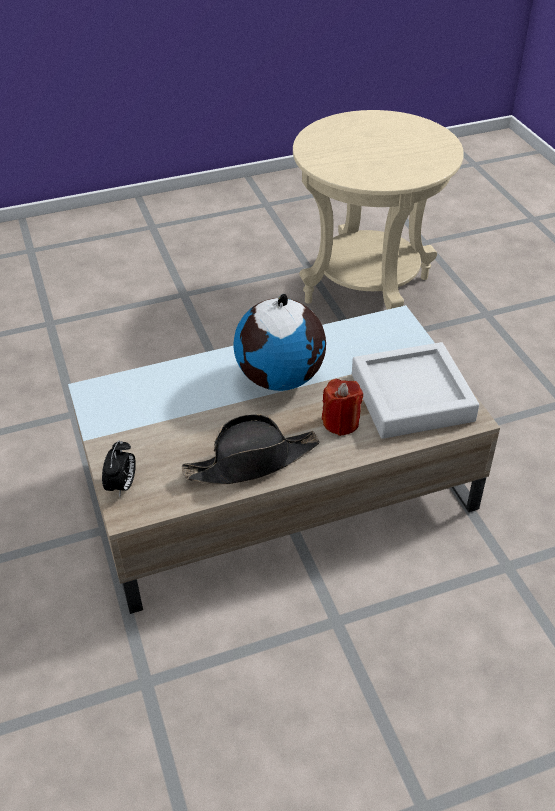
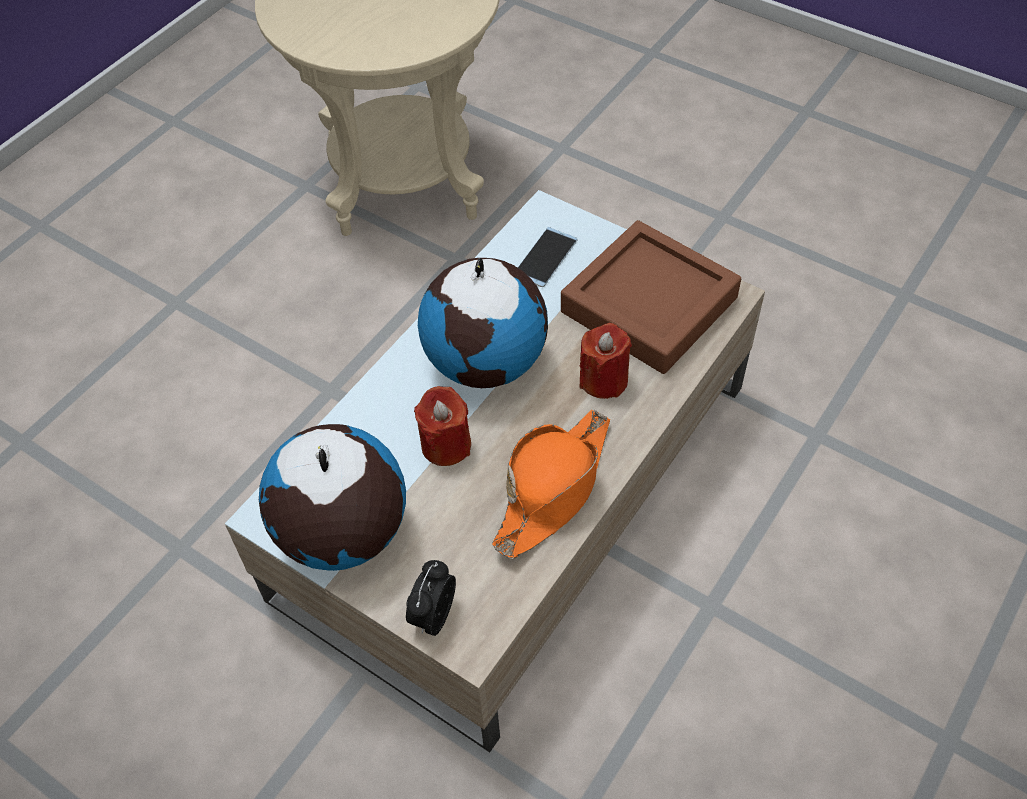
camera: 35 degrees left, 10 degrees up
alarm clock [102,441,136,497] -> alarm clock turned 135 degrees counterclockwise [406,560,456,636]
black hat [182,414,319,485] -> orange hat [492,410,610,559]
grey tray [352,342,479,439] -> brown tray [561,220,741,374]
none -> globe [259,424,406,571]
none -> red candle [414,386,471,466]
none -> phone [518,227,578,287]

